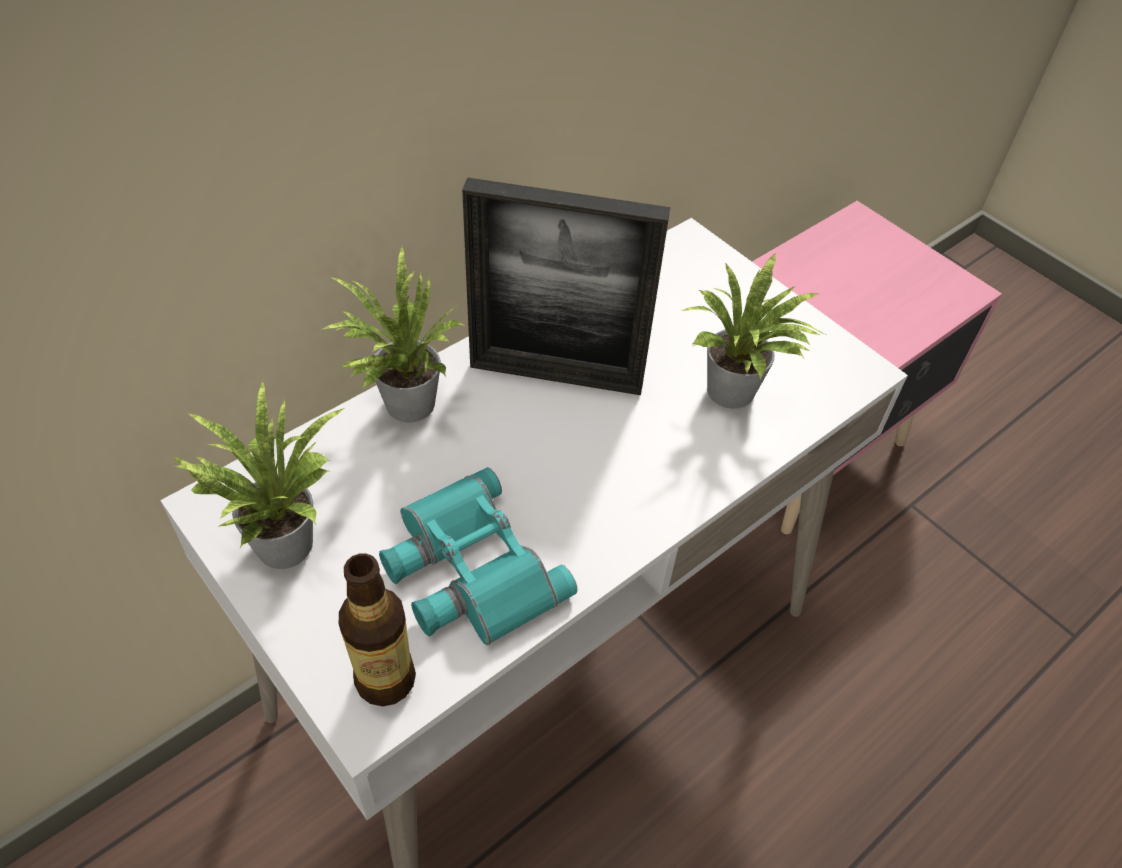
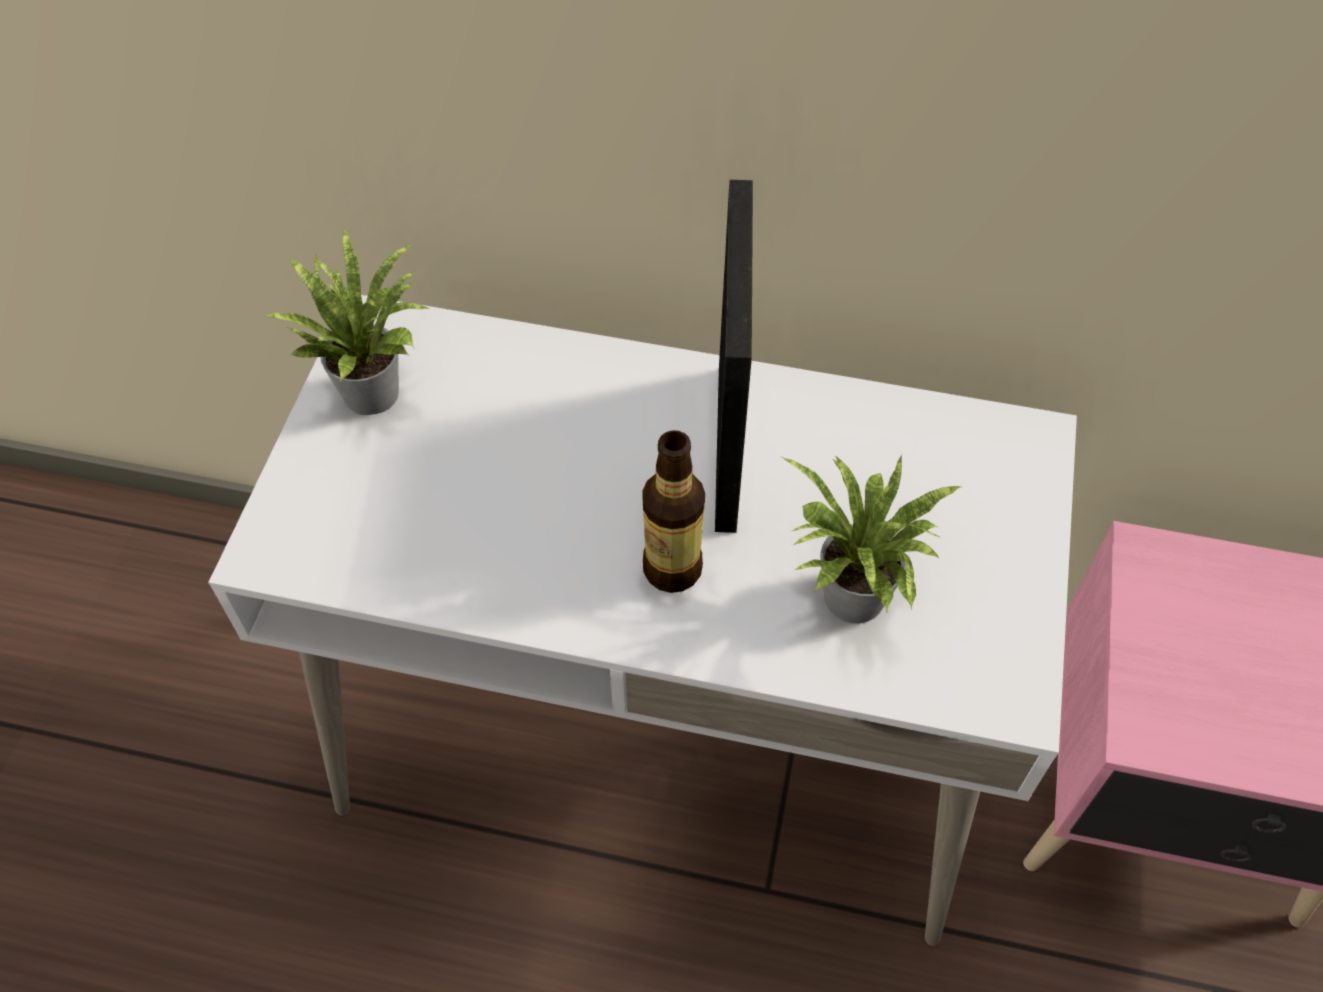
camera: 55 degrees right, 5 degrees up
potted plant [320,246,463,422] -> none
bottle [339,553,416,706] -> bottle moved to [642,430,705,593]
turquoise binoculars [379,467,577,645] -> none
picture frame [462,177,670,395] -> picture frame turned 150 degrees counterclockwise [715,180,753,533]

